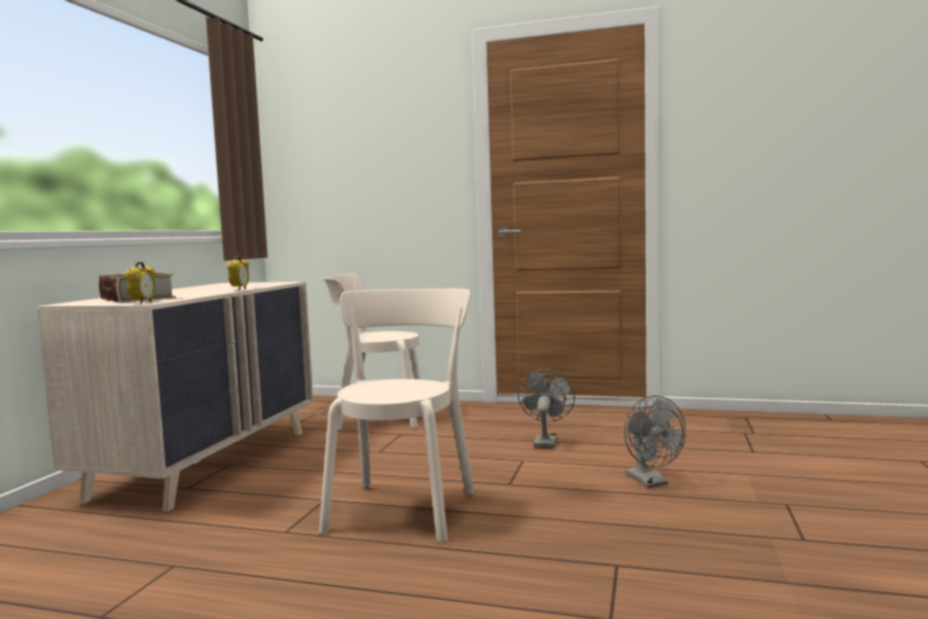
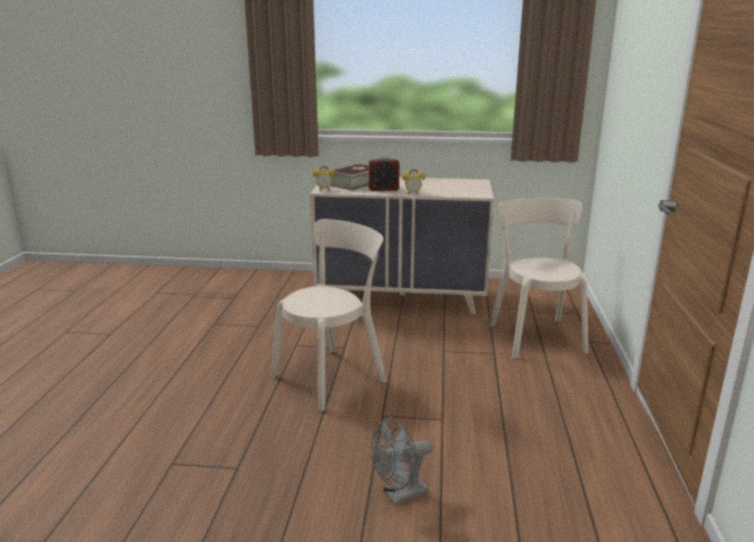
camera: 80 degrees right, 15 degrees up
beige chair [319,289,474,542] -> beige chair turned 45 degrees counterclockwise [270,219,387,412]
grey fan [518,369,575,448] -> none
none -> alarm clock [369,157,400,191]

